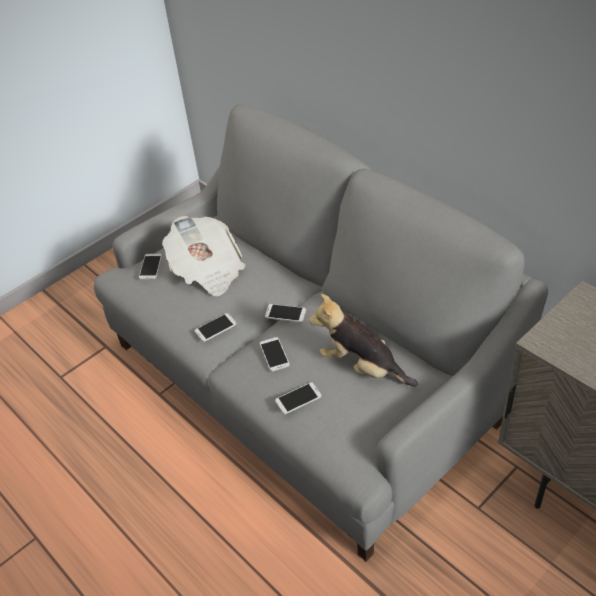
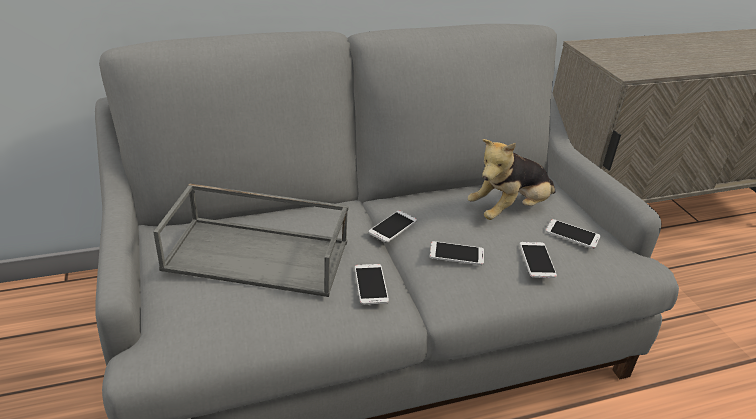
camera: 70 degrees left, 10 degrees down
phone [139,254,162,279] -> phone moved to [545,219,601,249]
newspaper [162,216,246,296] -> grey tray [153,183,349,297]

